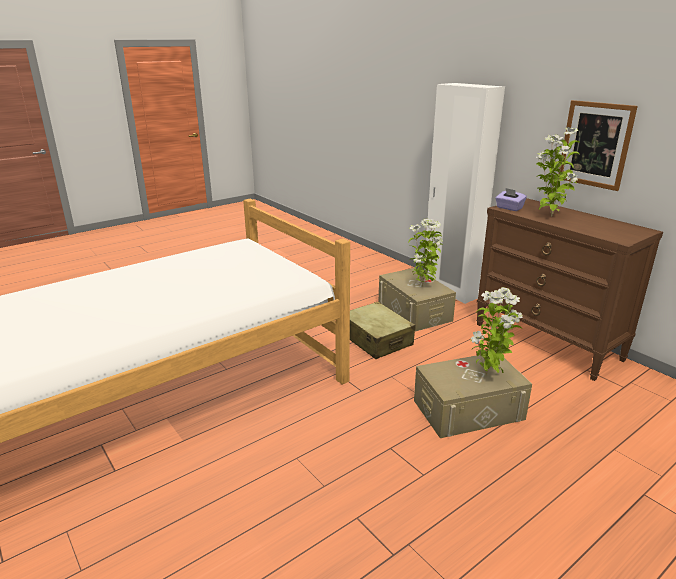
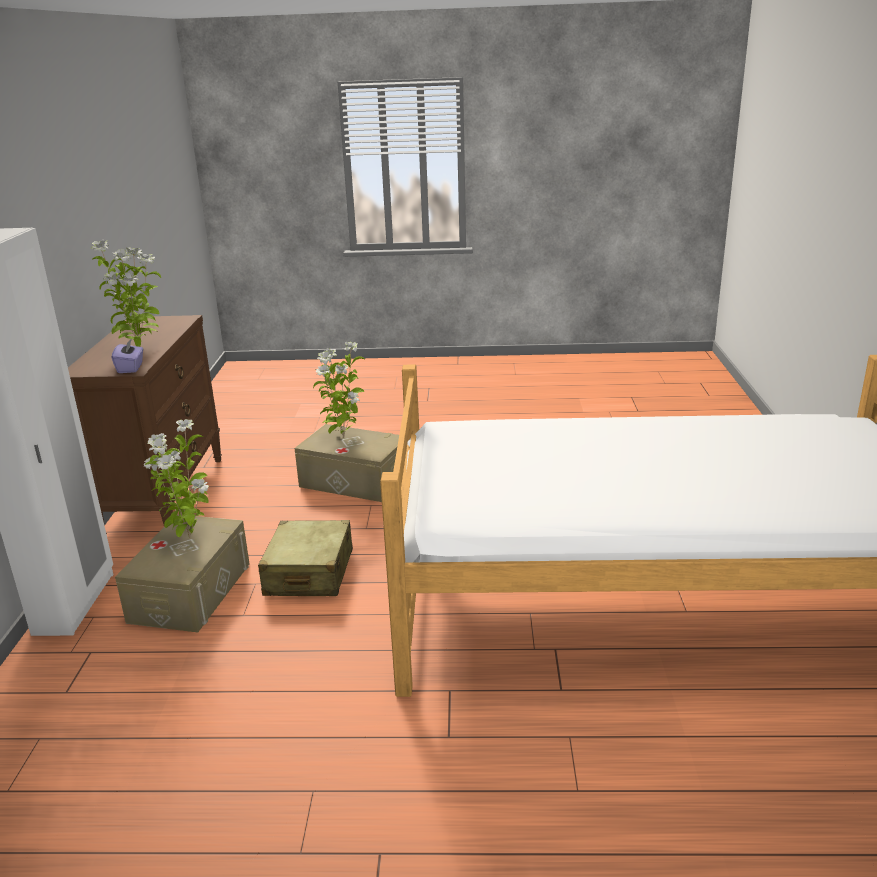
camera: 140 degrees left, 0 degrees up
picture [558,100,638,191] -> none

